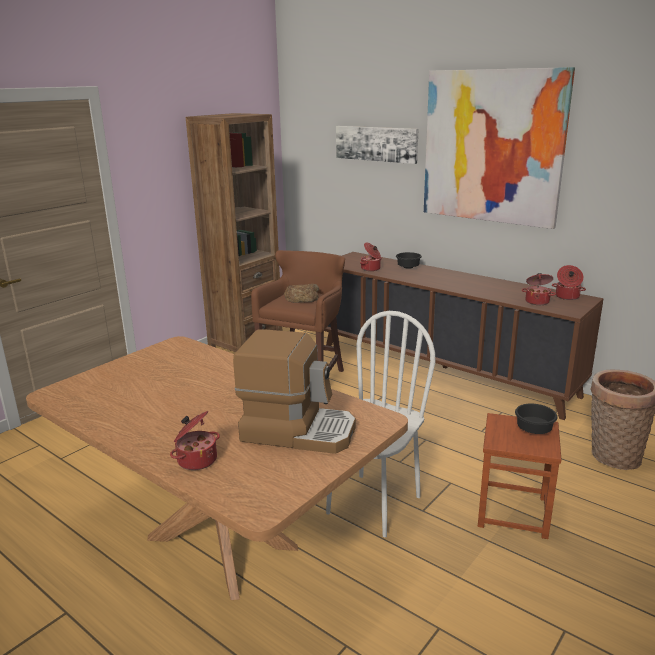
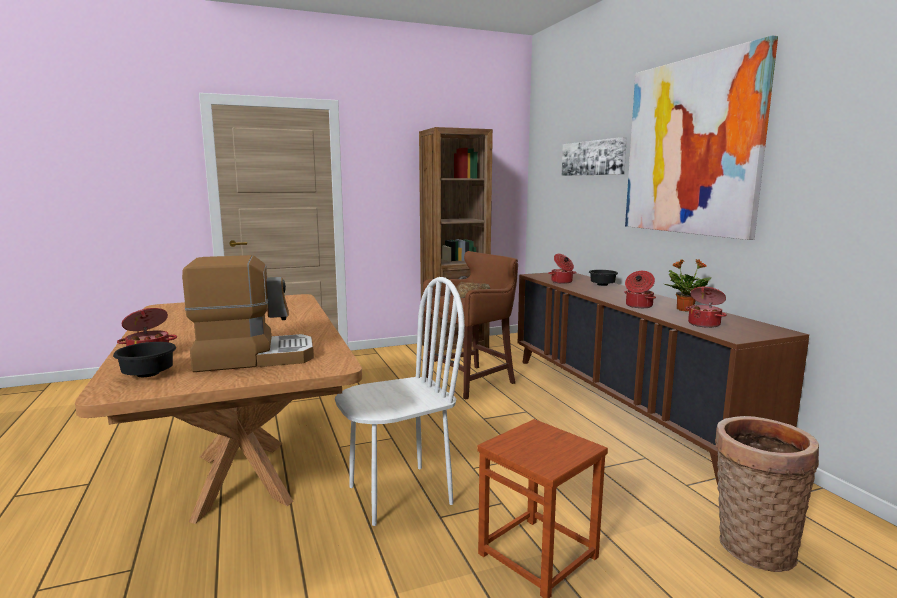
camera: 30 degrees right, 10 degrees down
coffee machine [233,329,356,454] -> coffee machine turned 60 degrees counterclockwise [182,255,314,372]
black bowl [515,404,558,434] -> black bowl moved to [113,342,176,377]
cooking pot [552,265,586,300] -> cooking pot moved to [625,271,656,308]
none -> potted plant [664,259,712,312]

